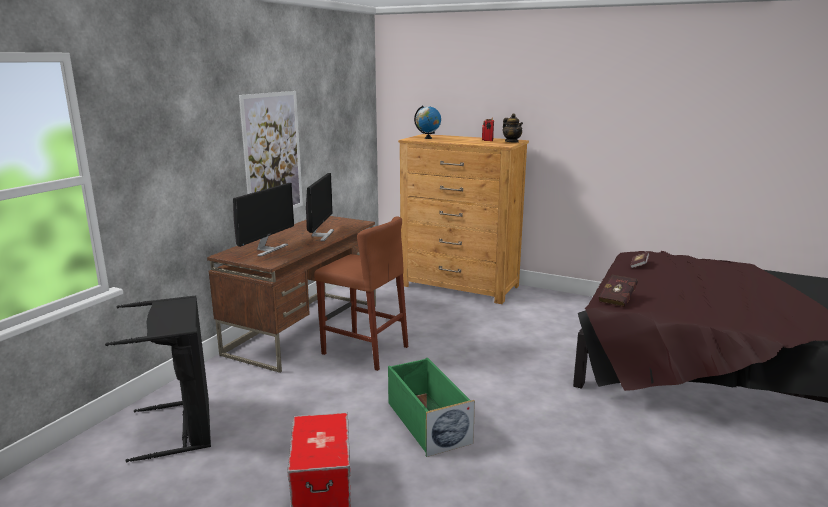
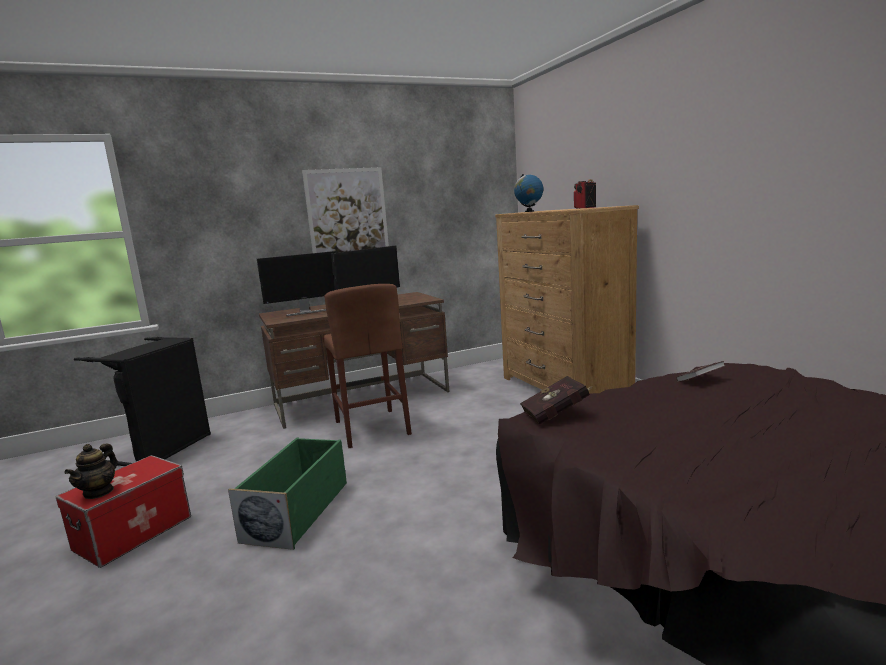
camera: 40 degrees right, 5 degrees down
teapot [502,114,523,143] -> teapot moved to [64,444,118,499]

